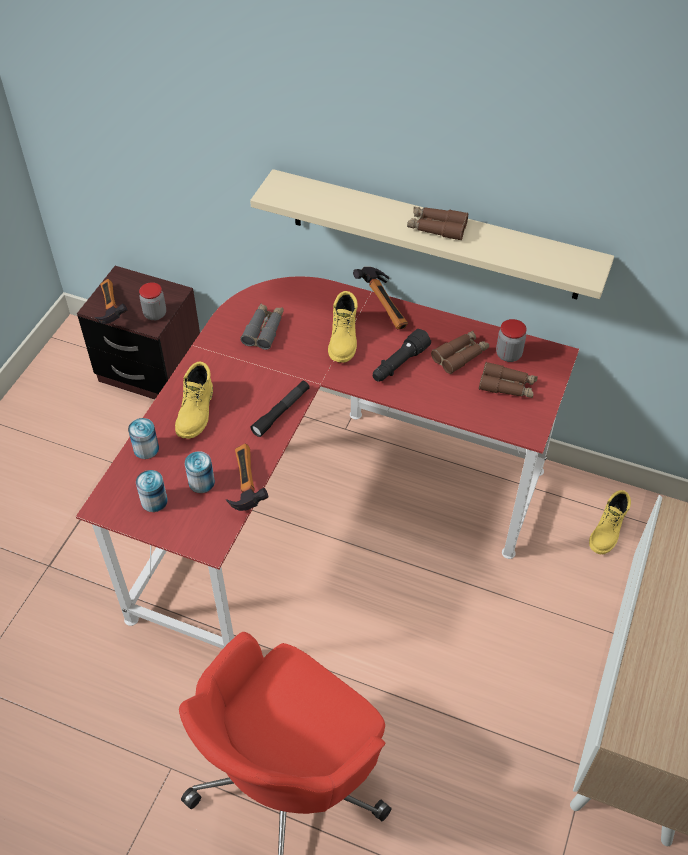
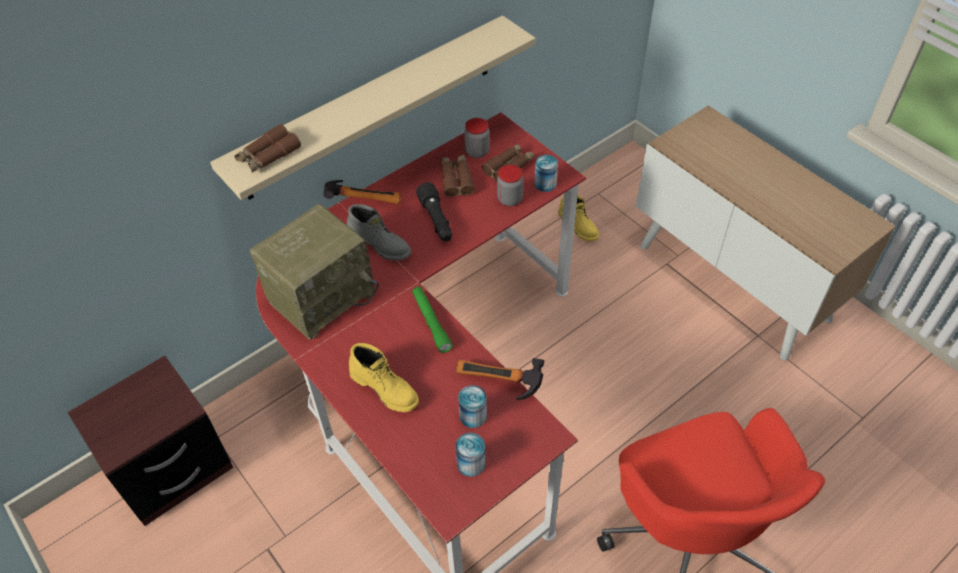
camera: 60 degrees left, 0 degrees up
hammer [95,279,127,324] -> none
can [128,418,159,459] -> can moved to [535,155,558,192]
jar [139,282,166,321] -> jar moved to [497,165,523,206]
grey binoculars [240,303,284,350] -> radio [250,204,379,340]
black flashlight [251,381,310,437] -> green flashlight [412,287,453,353]
yellow boot [328,291,358,363] -> grey boot [347,204,411,261]
brown binoculars [407,206,468,241] -> brown binoculars moved to [234,124,301,173]

